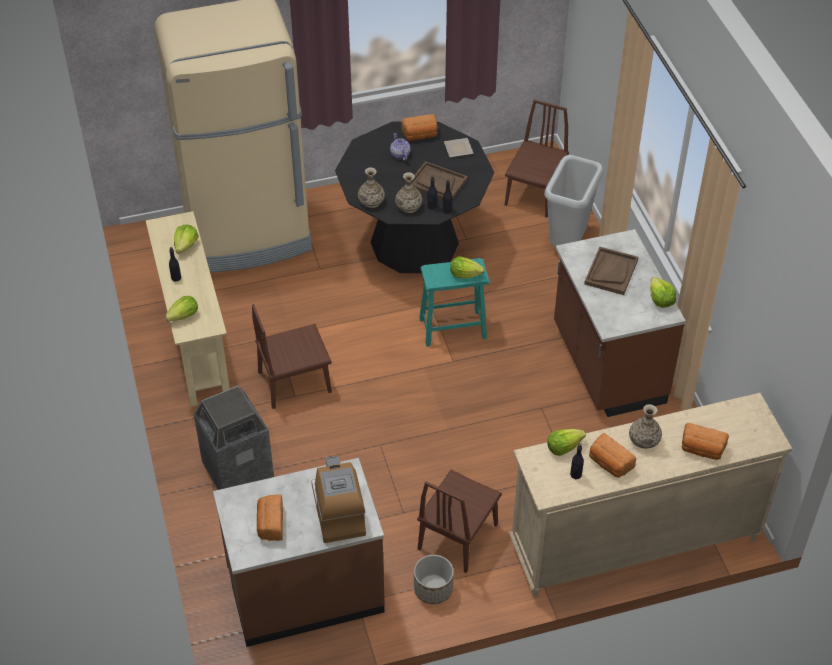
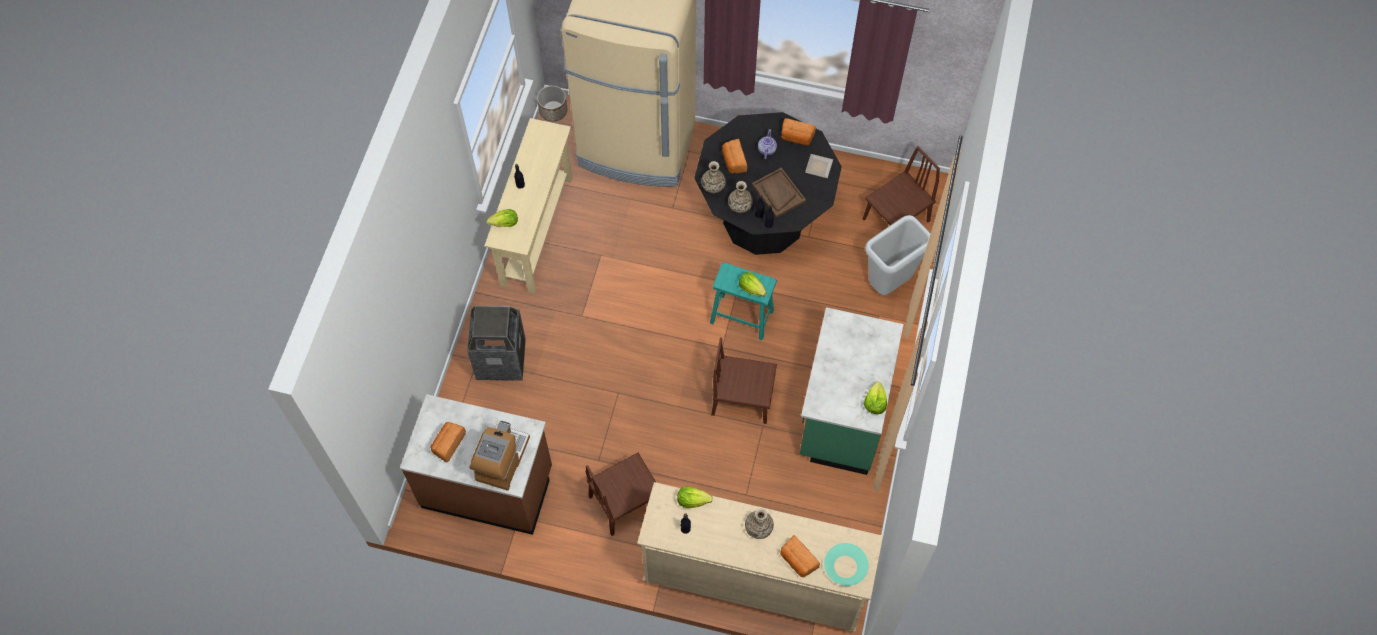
camera: 30 degrees right, 15 degrees up
lettuce [174,224,199,254] -> none
brown chair [252,304,332,409] -> brown chair moved to [711,338,777,424]
planter [414,555,454,604] -> planter moved to [537,86,568,122]
brown counter [554,229,686,417] -> green counter [800,307,904,475]
brown tray [584,247,638,295] -> none
bread [589,433,636,478] -> bread moved to [722,139,747,174]
none -> turquoise bowl [824,543,869,586]

